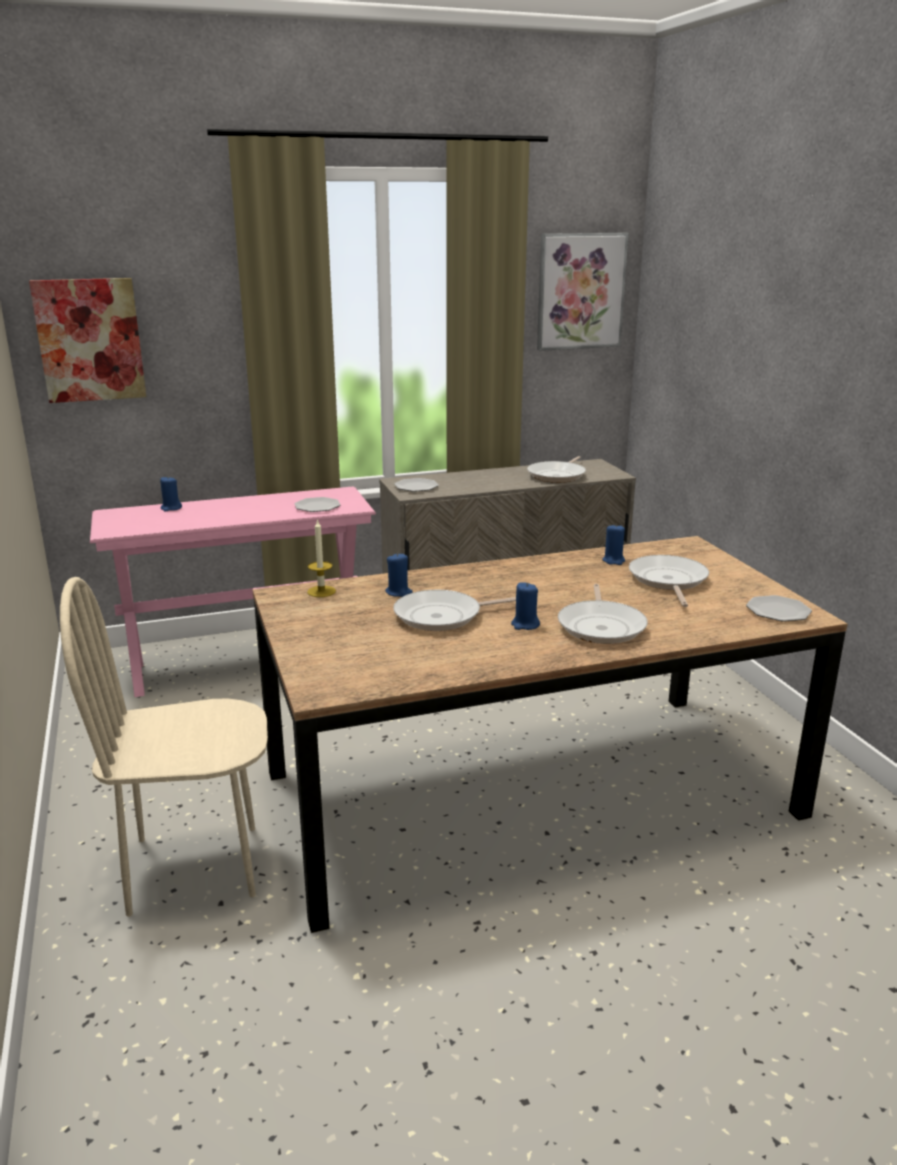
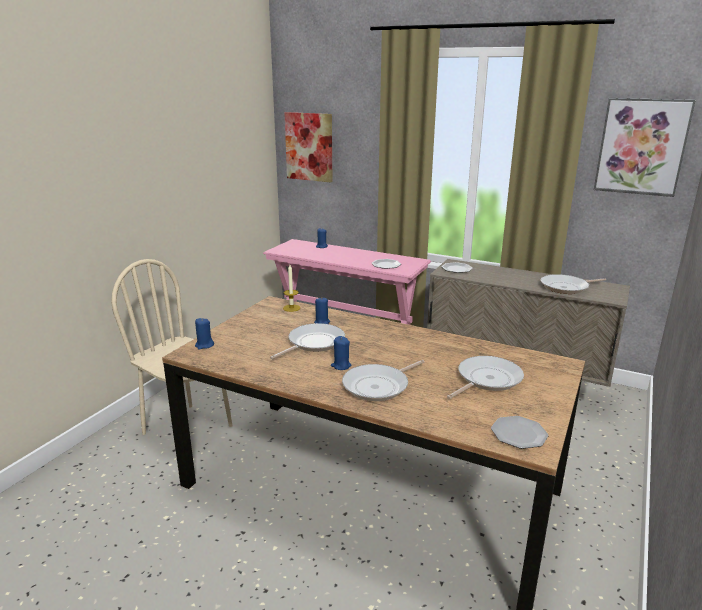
camera: 45 degrees right, 0 degrees up
frying pan [393,590,516,631] -> frying pan turned 105 degrees clockwise [270,323,345,359]
blue candle [602,524,625,565] -> blue candle moved to [195,318,214,350]

